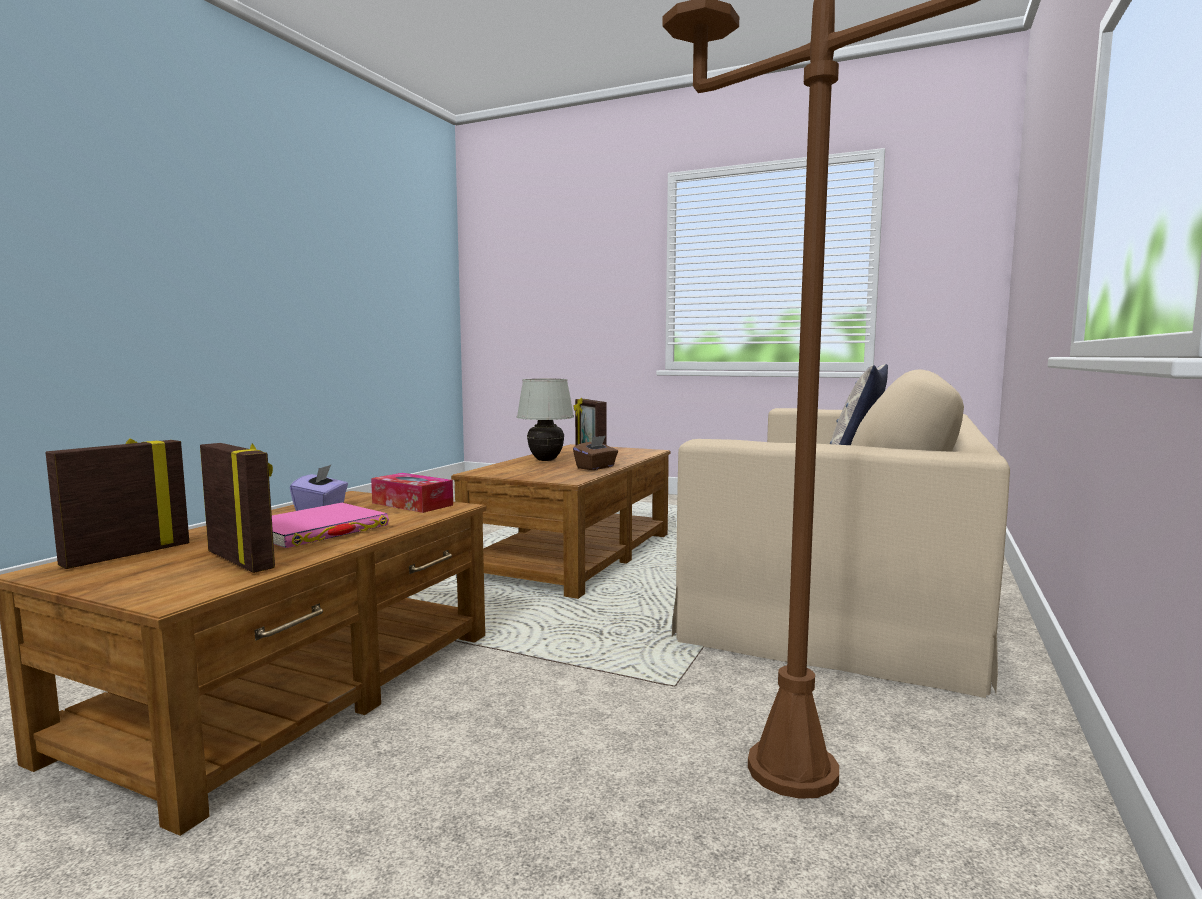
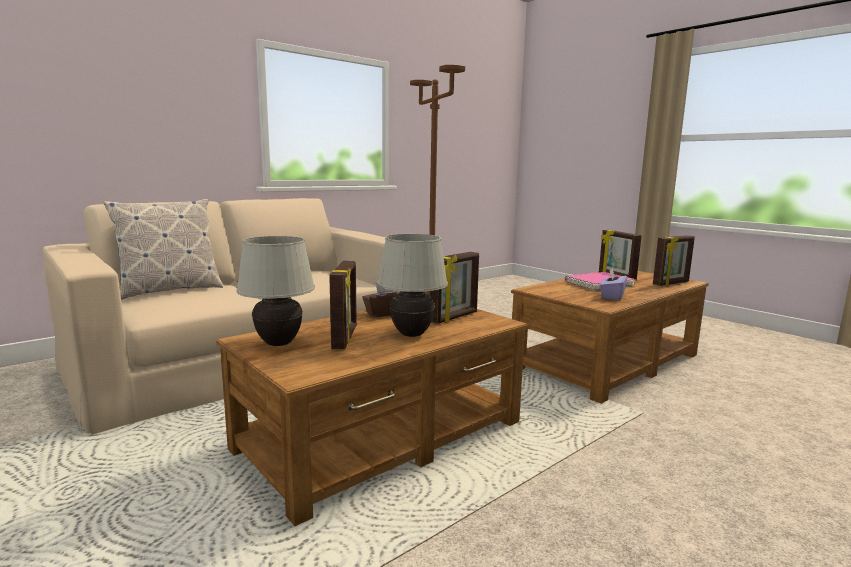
camera: 155 degrees left, 5 degrees up
tissue box [371,473,453,513] -> none
none -> white table lamp [236,236,315,346]
none -> picture frame [430,252,479,324]

